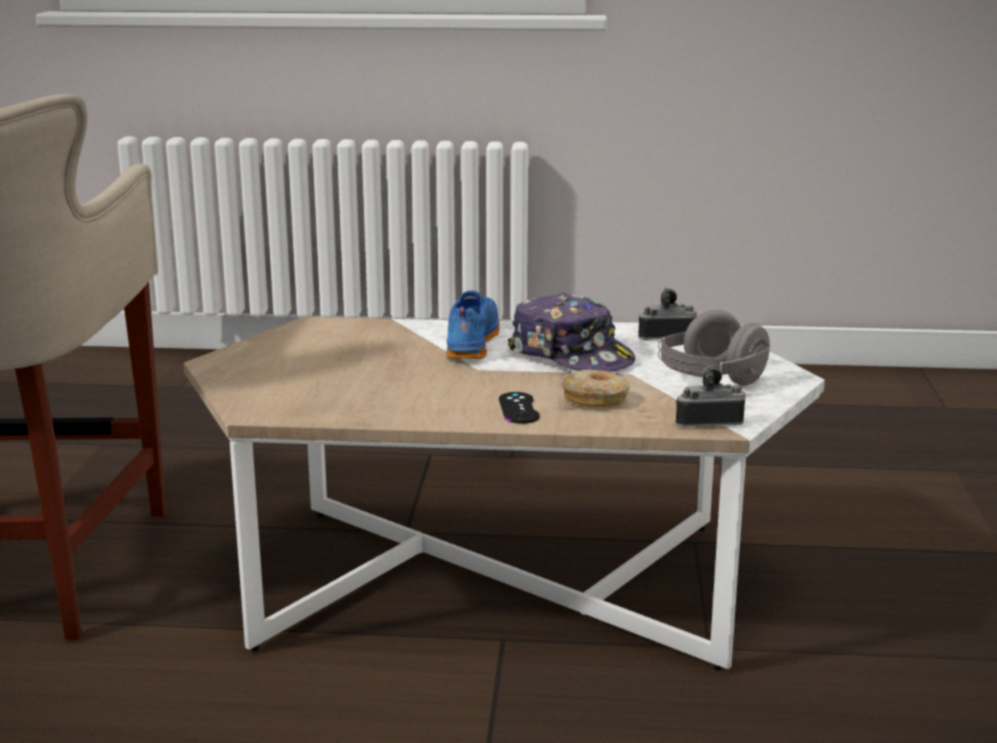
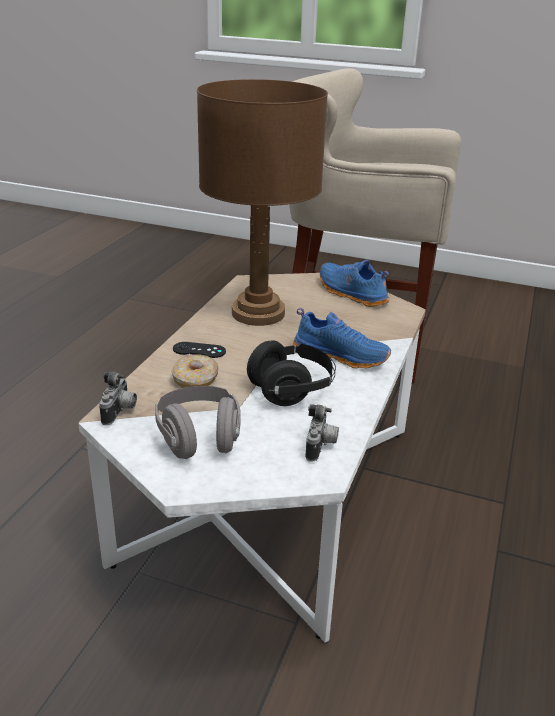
camera: 105 degrees right, 10 degrees up
cap [508,293,635,372] -> black headphones [247,340,336,406]
none -> brown table lamp [197,79,328,326]
none -> blue shoe [320,260,389,307]

